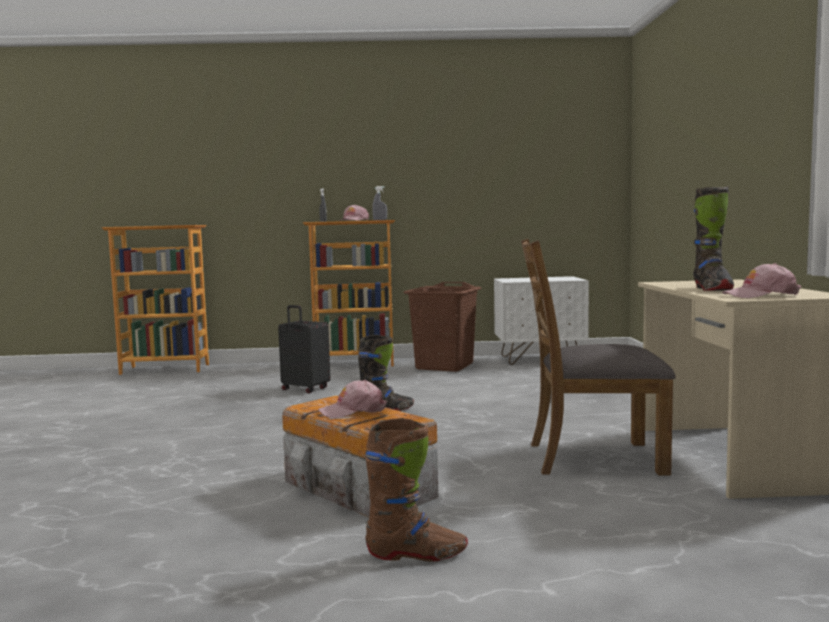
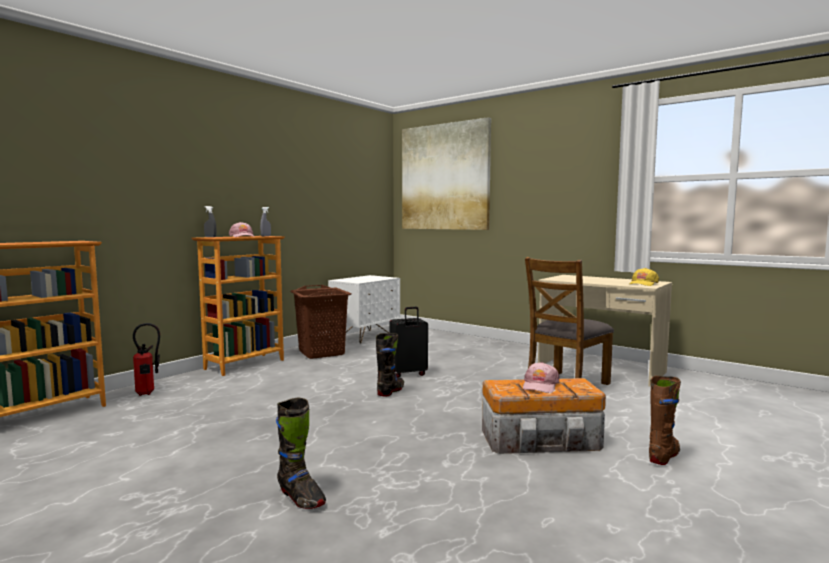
camera: 50 degrees left, 0 degrees up
black suitcase [278,305,331,393] -> black suitcase moved to [389,307,428,377]
black boot [693,186,734,291] -> black boot moved to [276,397,326,509]
pink cap [722,263,801,298] -> yellow cap [629,268,659,286]
none -> fire extinguisher [133,323,160,396]
none -> picture [402,117,491,230]

